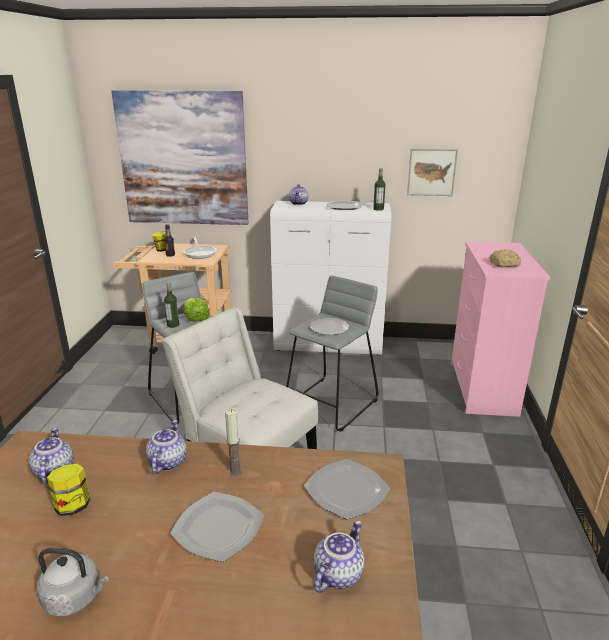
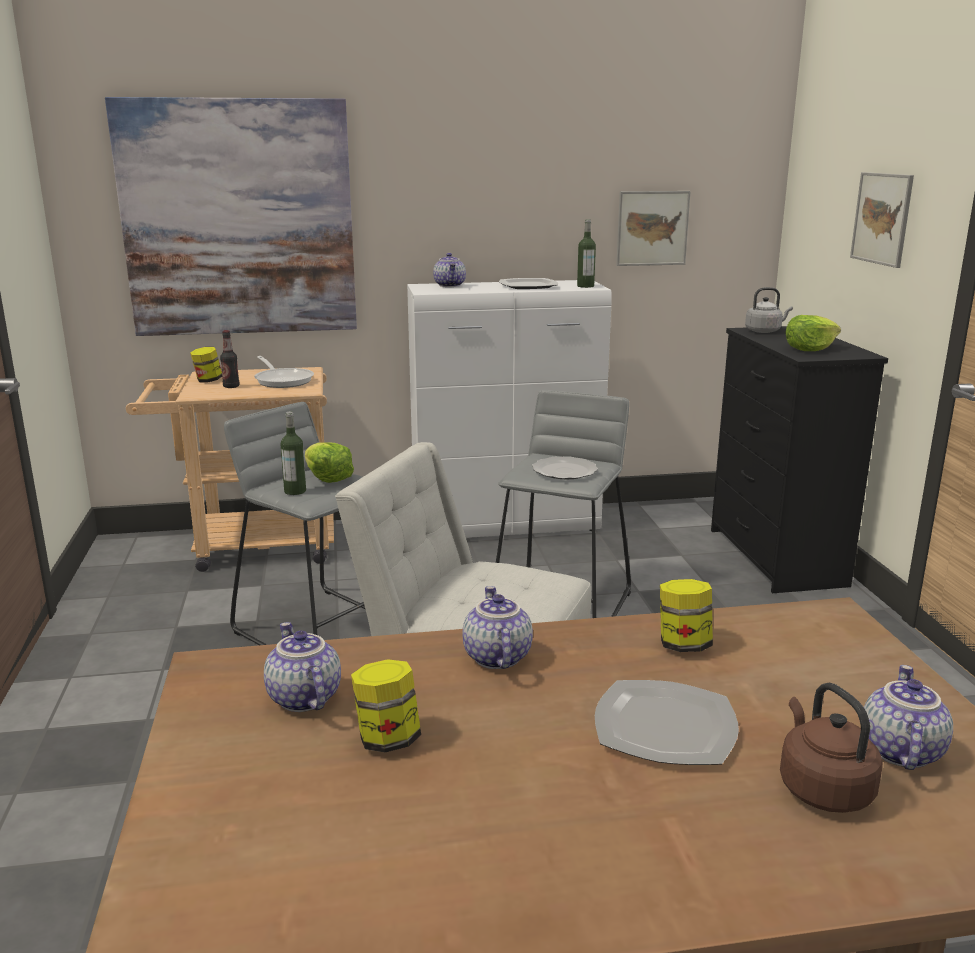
camera: 15 degrees left, 5 degrees down
grey kettle [37,548,109,617] -> grey kettle moved to [745,287,793,333]
candle [225,408,242,476] -> none
plate [304,459,390,520] -> none
pink dresser [451,242,550,417] -> black dresser [711,326,888,593]
bread [490,249,521,267] -> lettuce [785,315,841,351]
none -> jar [660,579,713,652]
none -> brown kettle [780,683,883,813]
none -> picture [850,172,914,268]

